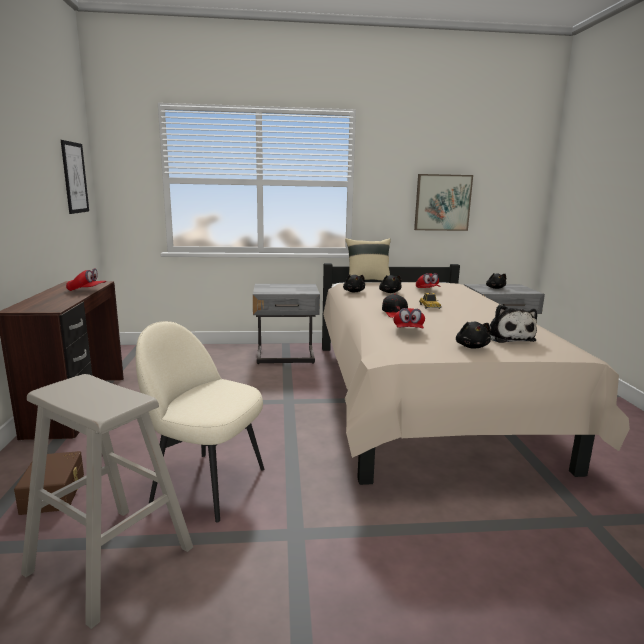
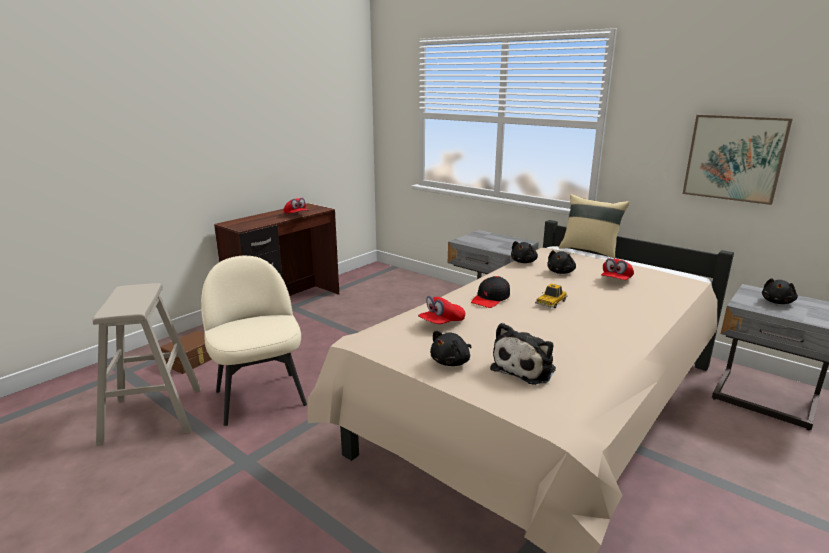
camera: 45 degrees right, 5 degrees up
picture [61,140,89,214] -> none

